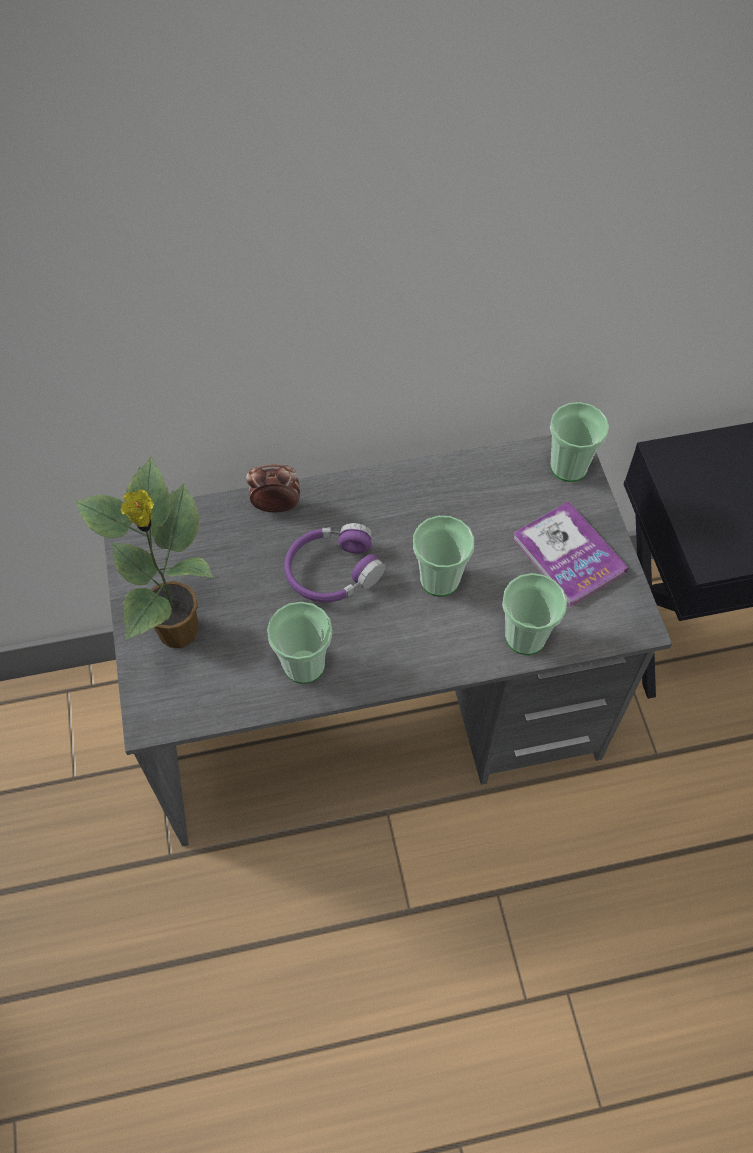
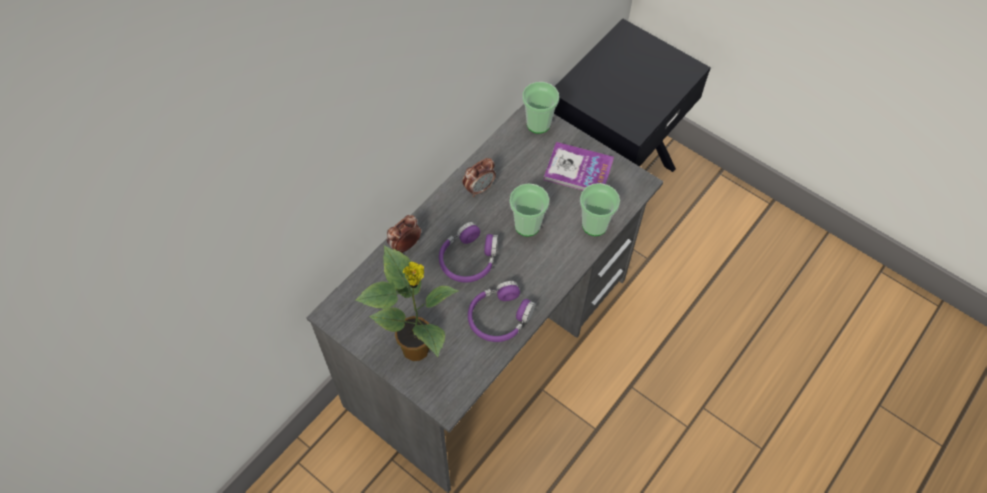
camera: 40 degrees left, 0 degrees up
cup [267,602,332,684] -> purple headphones [468,281,536,342]
none -> alarm clock [462,158,496,197]

